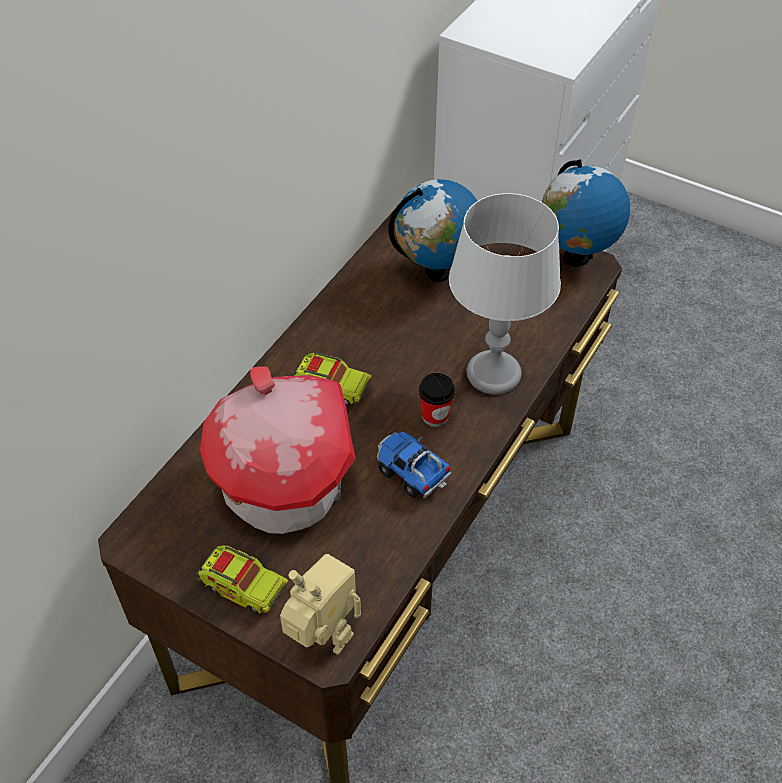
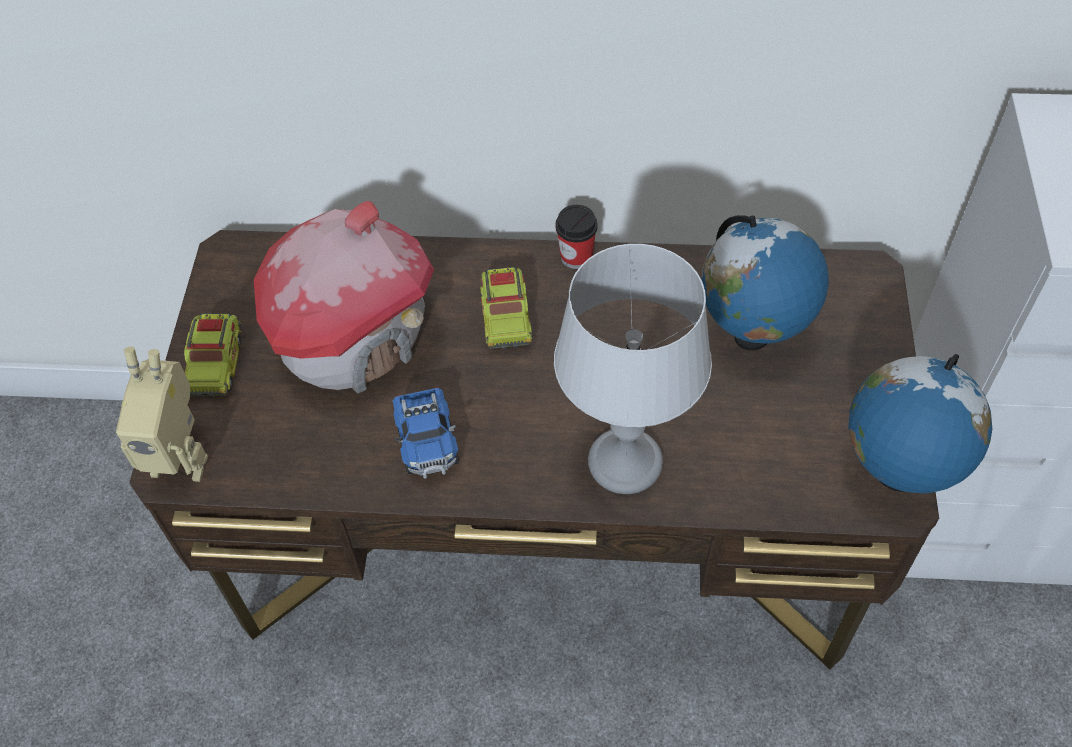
camera: 65 degrees right, 5 degrees up
toy robot [280,554,361,655] -> toy robot turned 90 degrees clockwise [116,347,208,482]
toy truck [377,432,451,498] -> toy truck turned 150 degrees clockwise [393,387,459,479]
cup [419,373,455,427] -> cup moved to [555,205,598,269]

